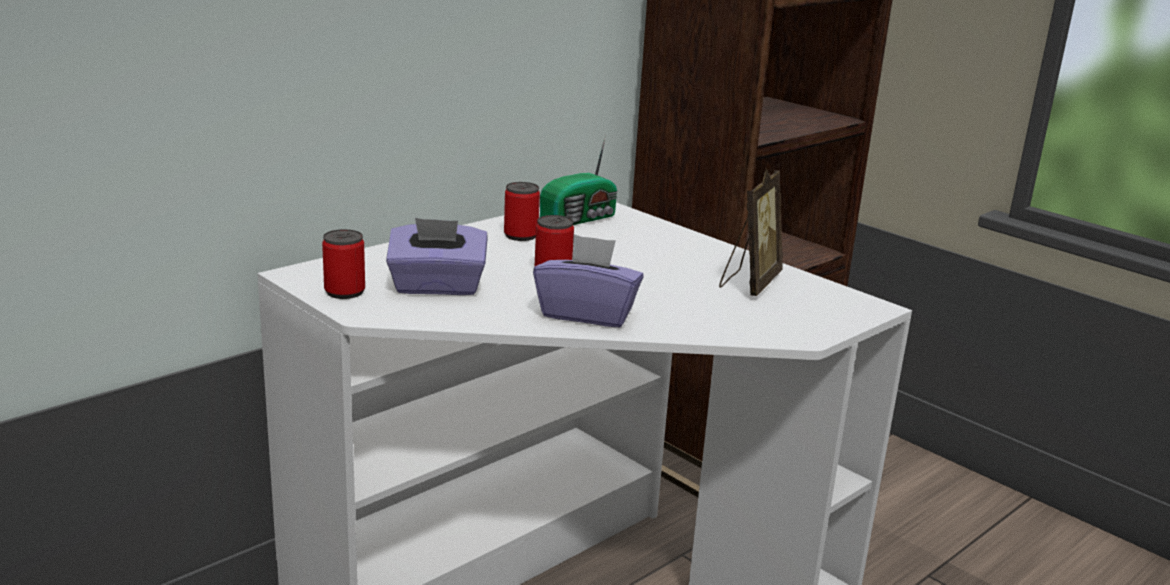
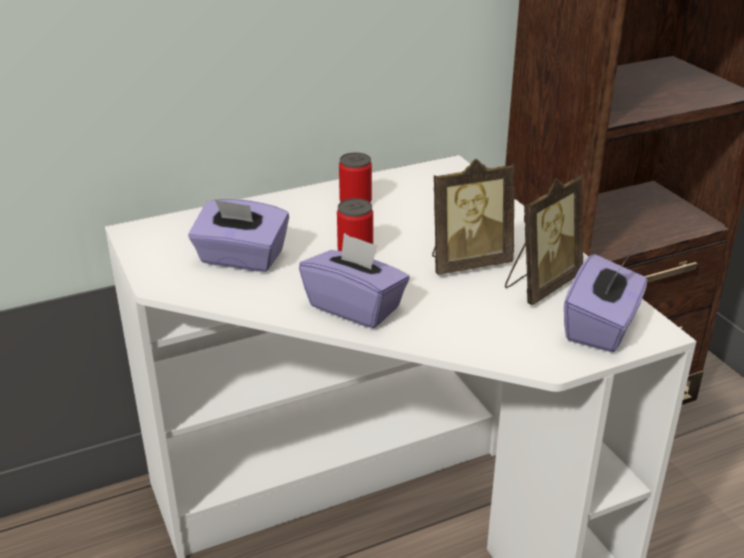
camera: 20 degrees right, 10 degrees up
can [322,229,365,299] -> none
radio [540,135,618,225] -> none
none -> picture frame [432,159,515,275]
none -> purple tissue box [564,254,647,352]

